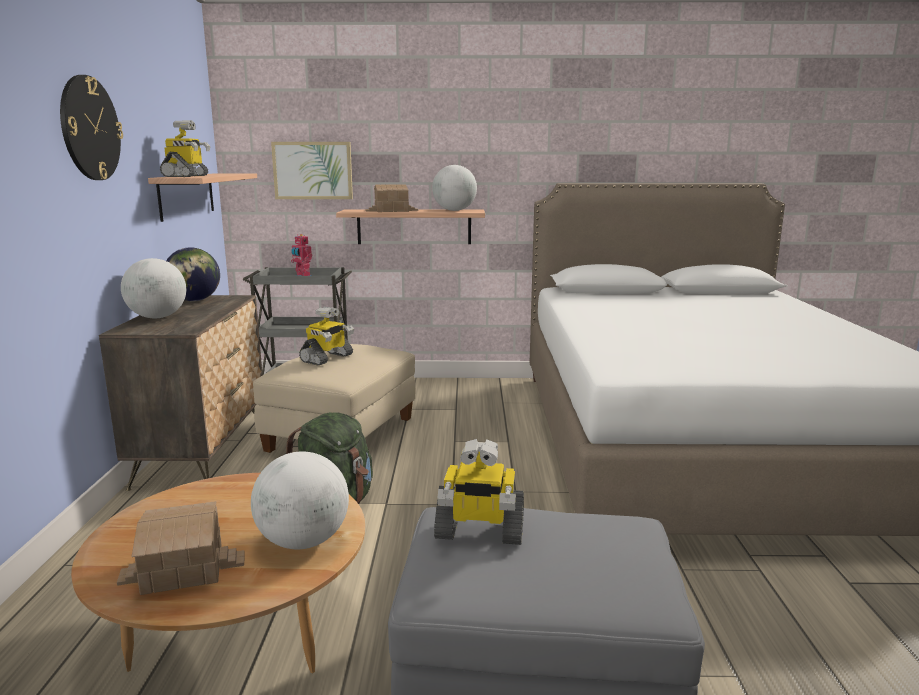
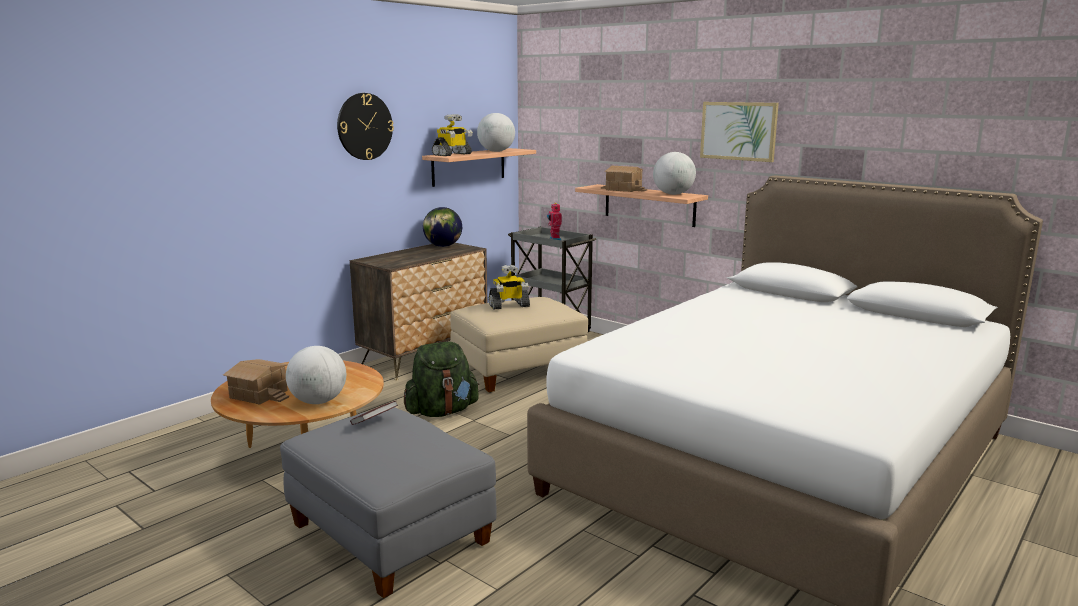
camera: 40 degrees right, 0 degrees up
globe [121,258,186,318] -> globe moved to [477,113,515,152]
picture [271,142,353,199] -> picture moved to [700,102,779,162]
toy robot [434,439,524,545] -> book [350,401,398,425]

